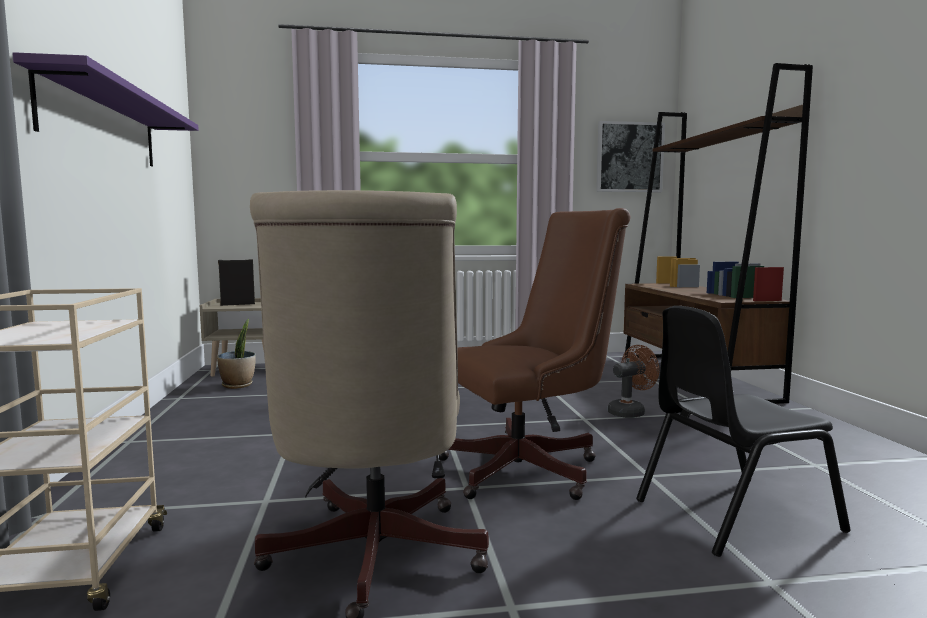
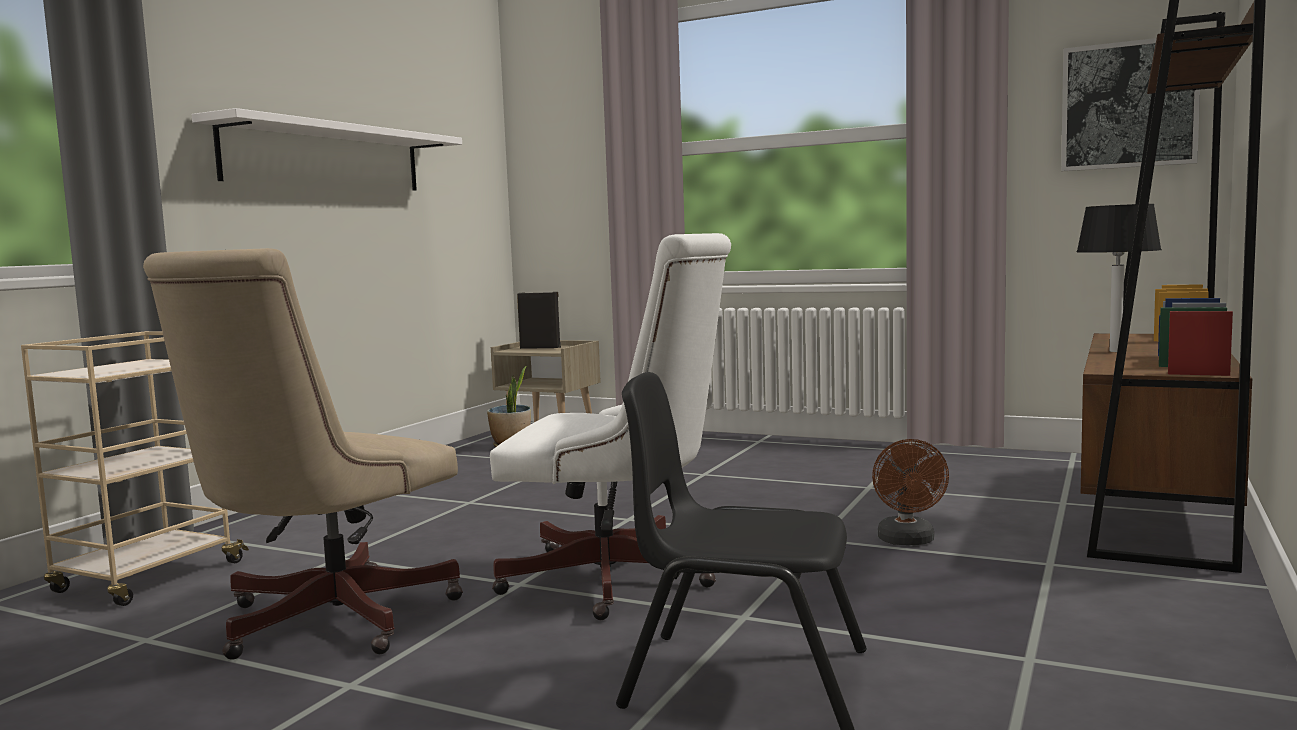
camera: 35 degrees right, 0 degrees up
purple shelf [12,52,199,166] -> white shelf [192,108,462,191]
brown office chair [439,208,631,500] -> white office chair [490,233,731,620]
brown fan [608,345,659,418] -> brown fan turned 90 degrees clockwise [872,439,949,545]
none -> table lamp [1077,204,1162,352]

